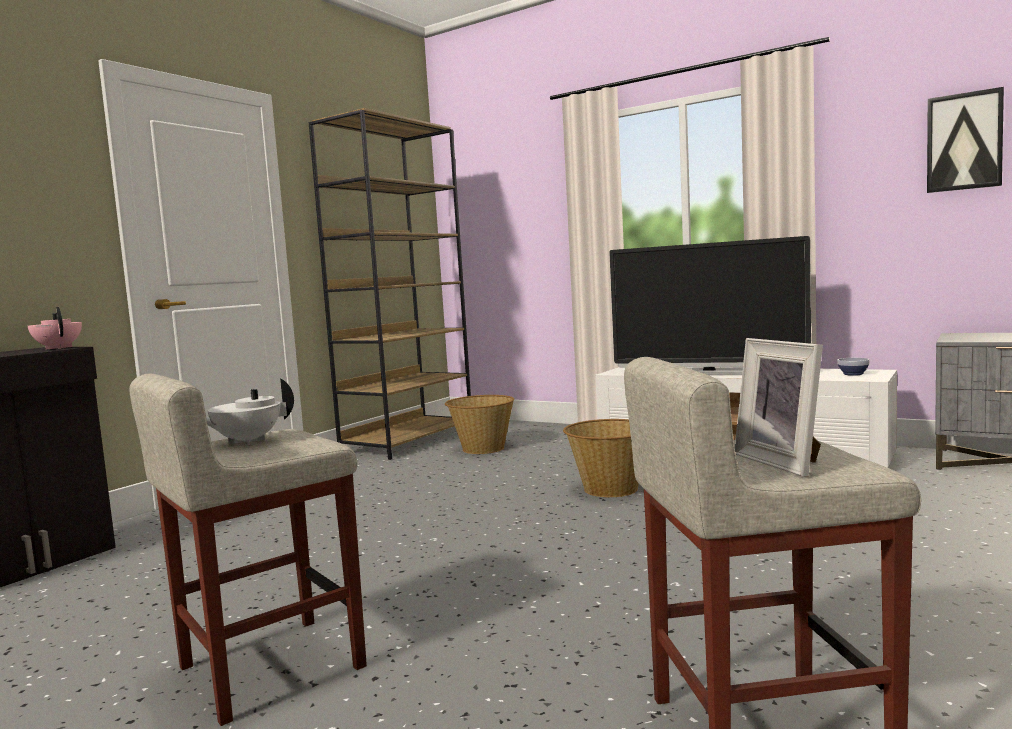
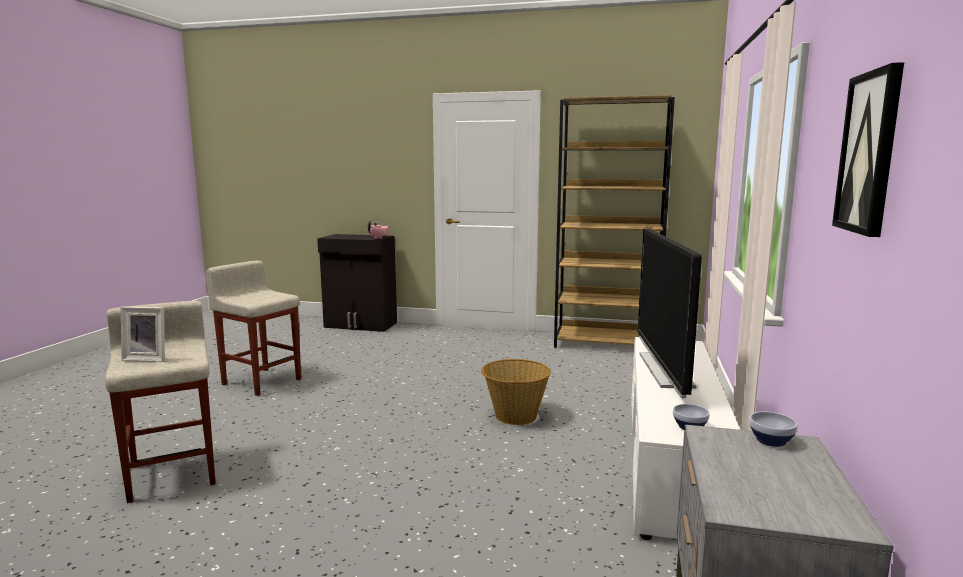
camera: 70 degrees right, 5 degrees up
white teapot [206,378,294,445] -> none
basket [445,395,514,454] -> none
picture frame [735,338,823,477] -> picture frame turned 135 degrees counterclockwise [121,307,165,362]
none -> bowl [749,412,798,447]

